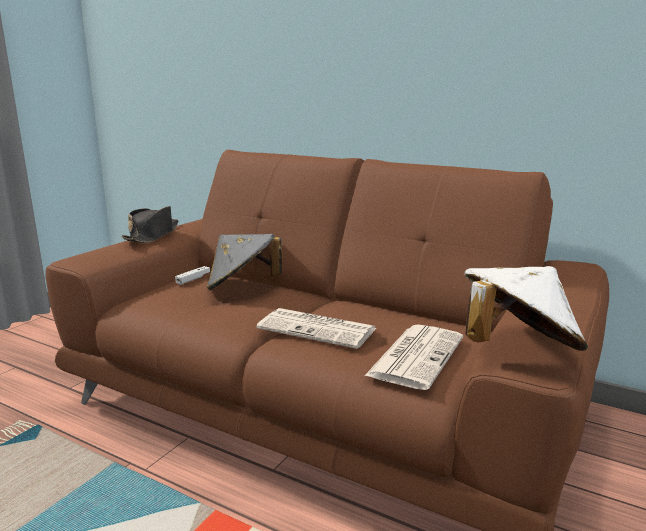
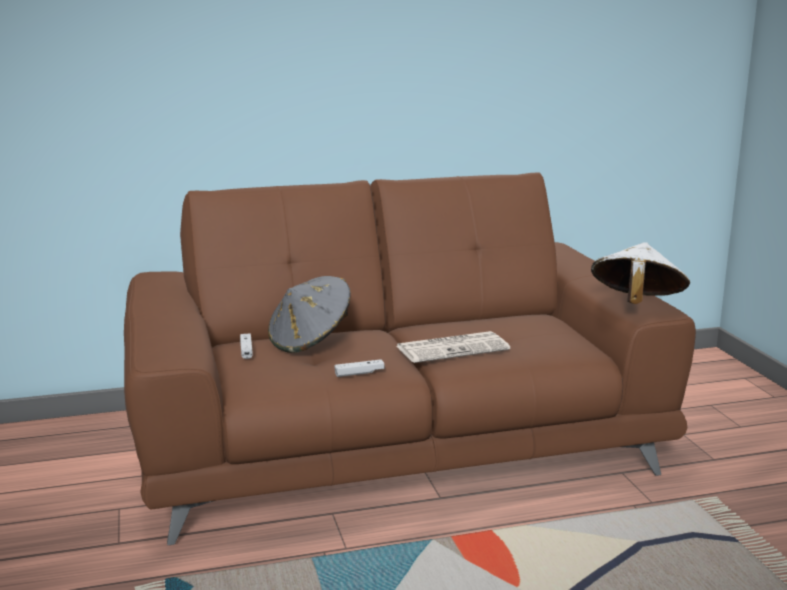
camera: 45 degrees left, 0 degrees up
black hat [121,206,179,243] -> none
newspaper [365,324,463,390] -> none
none -> white game controller [334,359,385,377]

